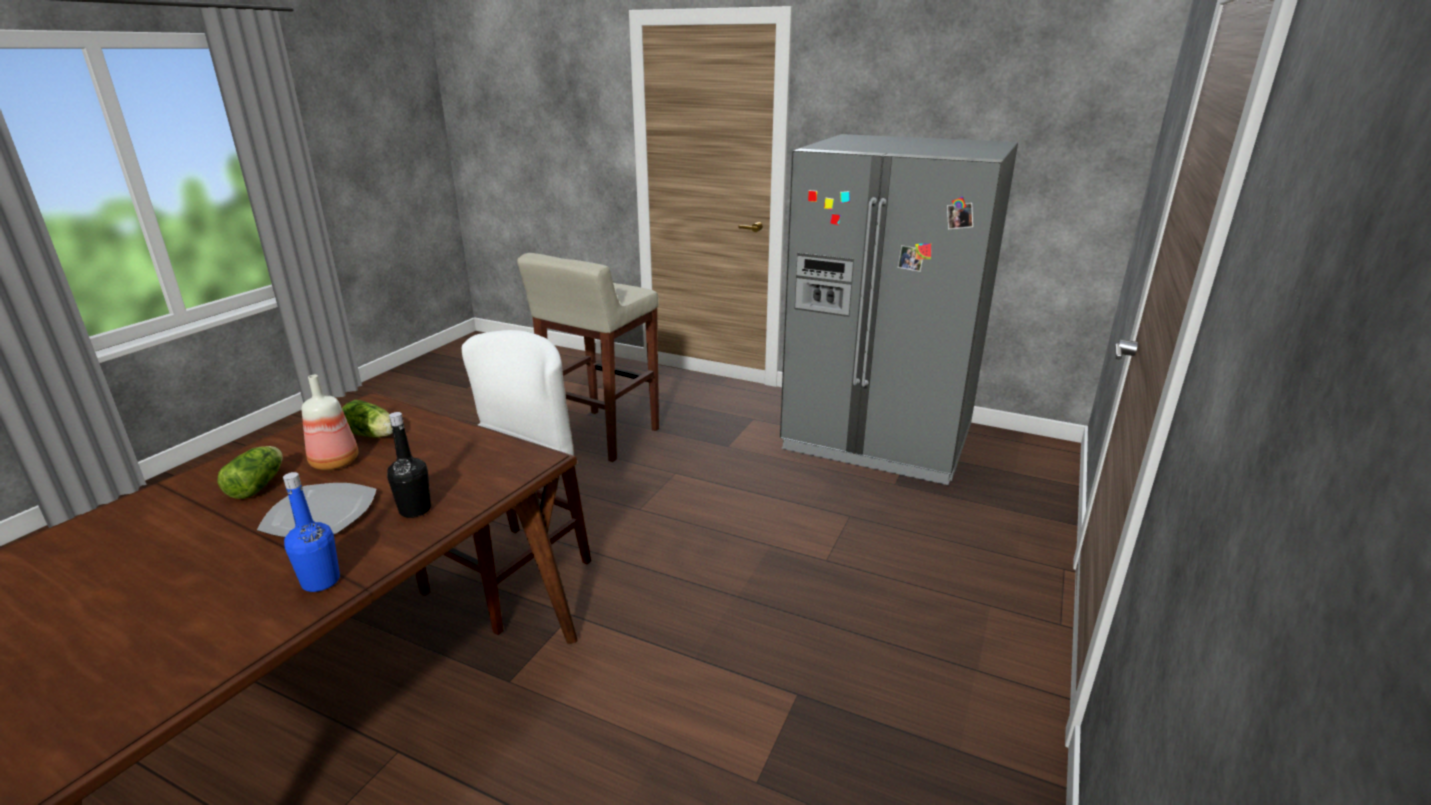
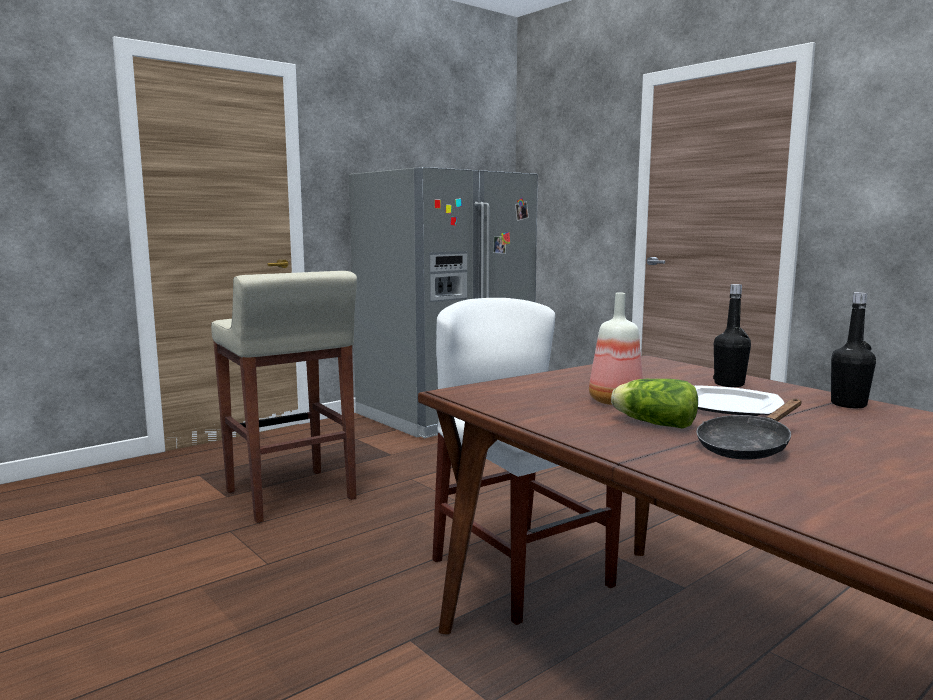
camera: 65 degrees left, 15 degrees down
blue bottle [283,472,340,592] -> black bottle [831,292,876,408]
lettuce [342,400,393,438] -> none
none -> black frying pan [696,398,801,459]

